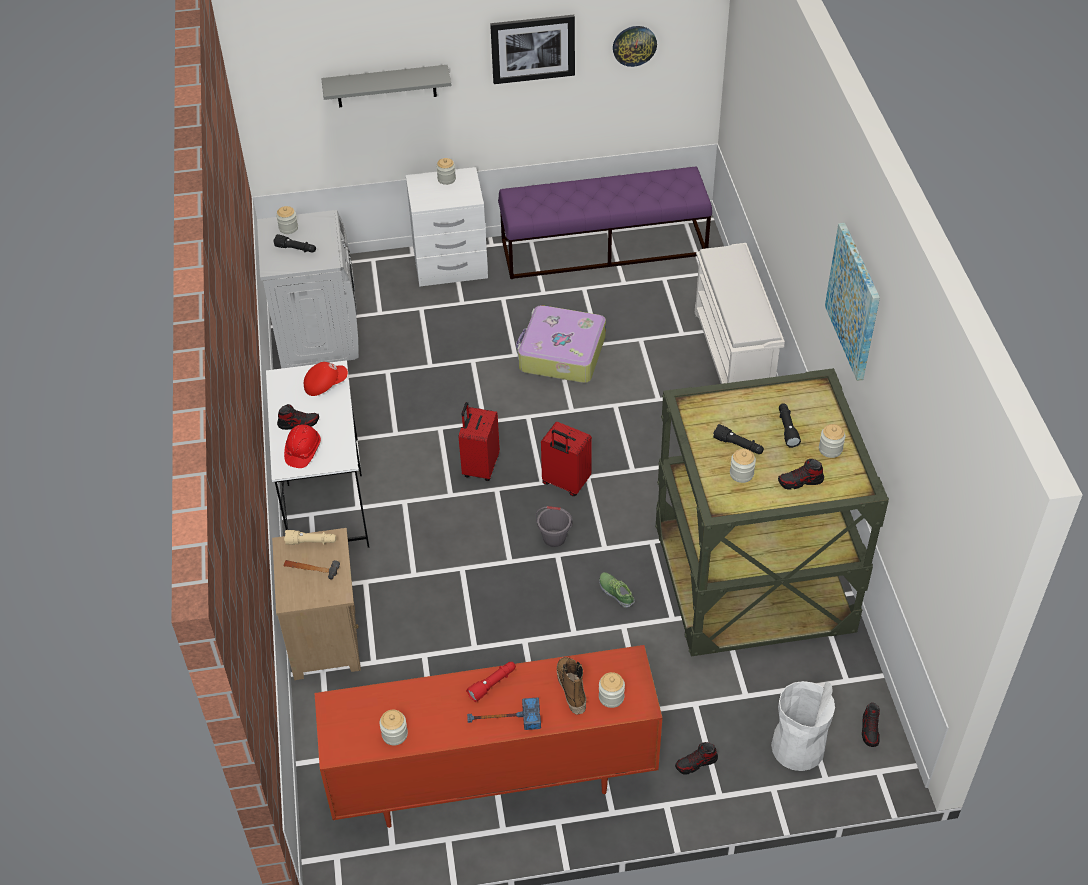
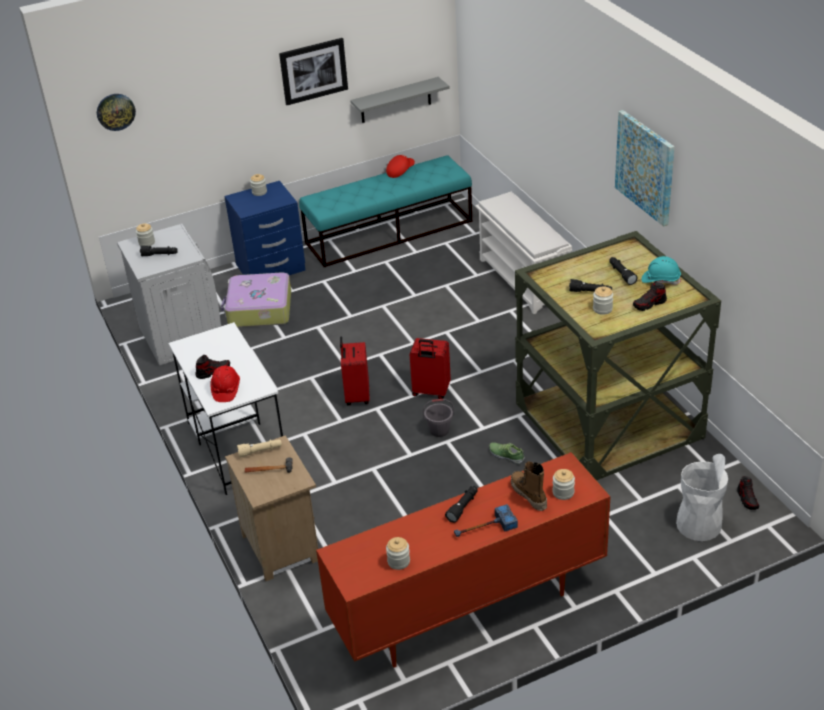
camera: 15 degrees left, 10 degrees down
red cap [304,362,348,396] -> red cap moved to [386,155,415,178]
grey shelf [321,65,452,107] -> grey shelf moved to [350,77,449,123]
white nightstand [406,167,488,287] -> blue nightstand [225,181,305,275]
red flashlight [466,662,516,702] -> black flashlight [445,486,477,522]
purple bench [498,167,712,279] -> turquoise bench [299,155,472,267]
suitcase [516,305,606,383] -> suitcase moved to [221,272,291,327]
wall clock [613,26,657,67] -> wall clock moved to [97,94,136,131]
shoe [675,742,718,774] -> none
jar [819,424,846,458] -> turquoise hard hat [642,256,681,285]

